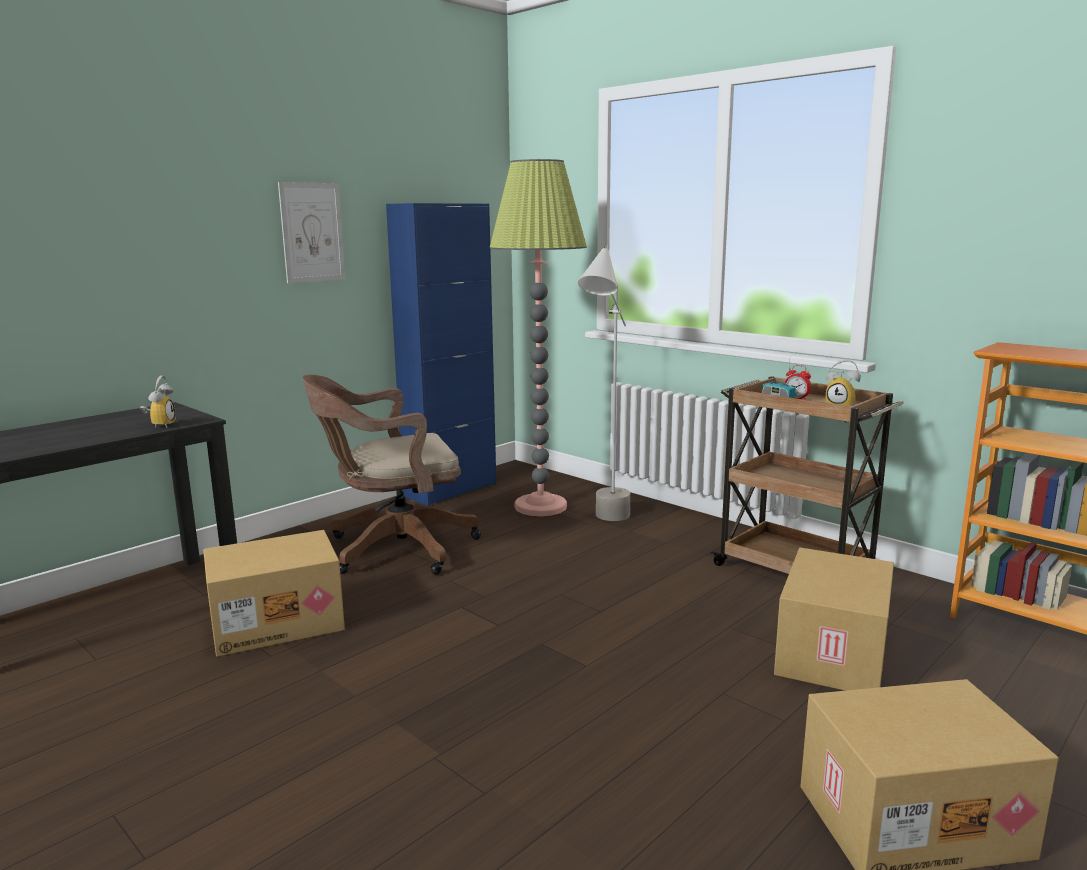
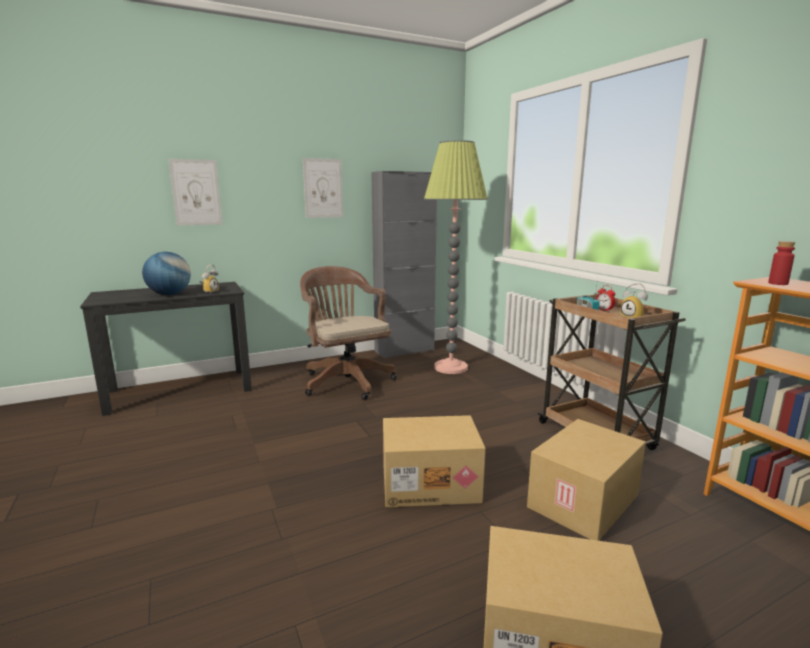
camera: 20 degrees right, 0 degrees up
cardboard box [203,530,345,657] -> cardboard box moved to [383,415,486,508]
brown office chair [303,375,481,575] -> brown office chair turned 60 degrees clockwise [300,266,397,400]
blue cabinet [386,203,496,506] -> grey cabinet [371,171,437,359]
grey floor lamp [578,245,630,521] -> none
none -> globe [142,252,191,295]
none -> picture [168,159,223,225]
none -> red bottle [768,241,795,285]

